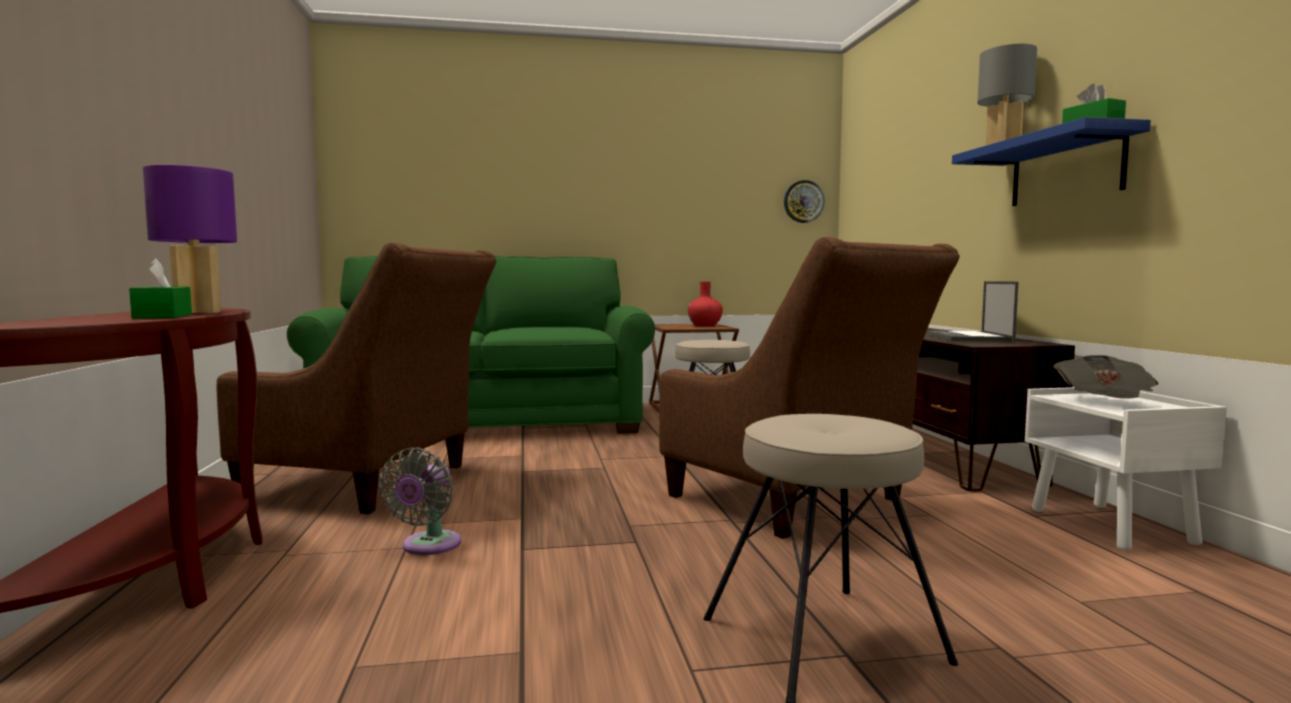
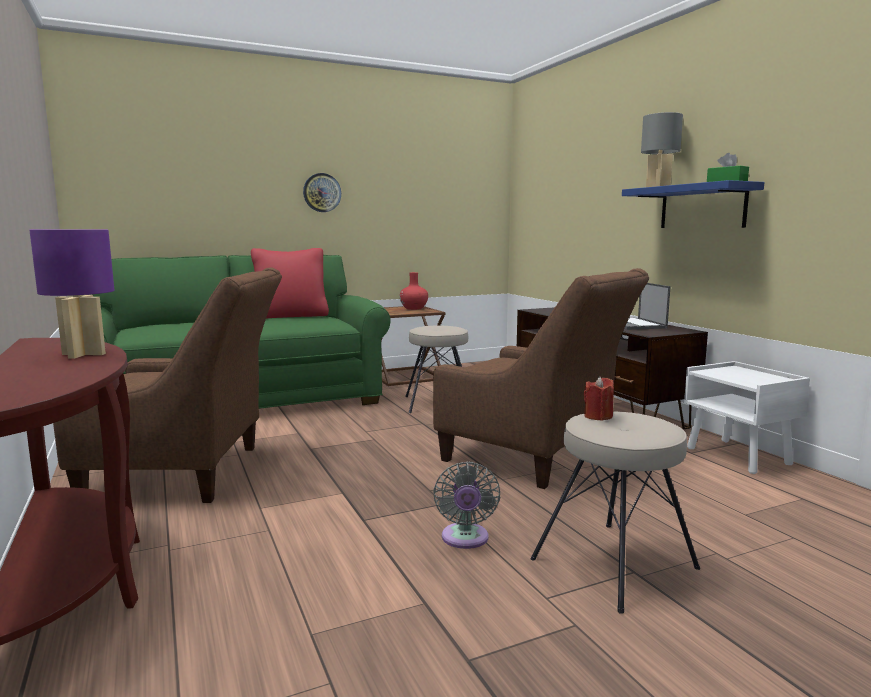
camera: 15 degrees left, 5 degrees up
green tissue box [129,259,192,319] -> none
grey fan [379,447,461,555] -> grey fan moved to [433,462,500,549]
wall clock [784,180,825,223] -> wall clock moved to [303,173,341,212]
newspaper [1053,355,1158,399] -> none
none -> red pillow [251,248,329,318]
none -> red candle [584,376,614,421]

